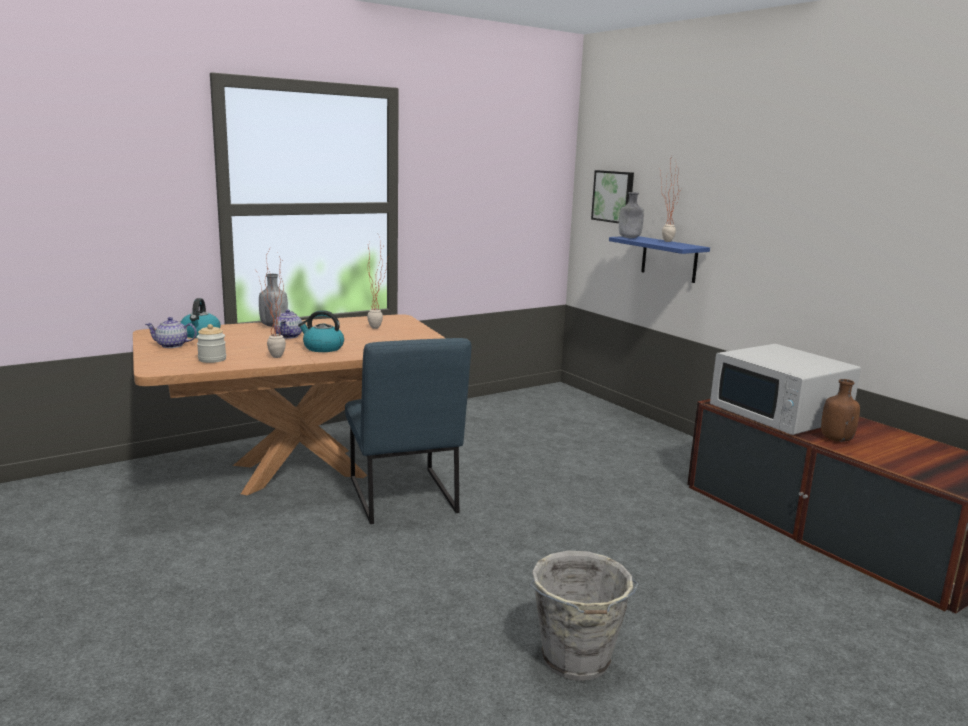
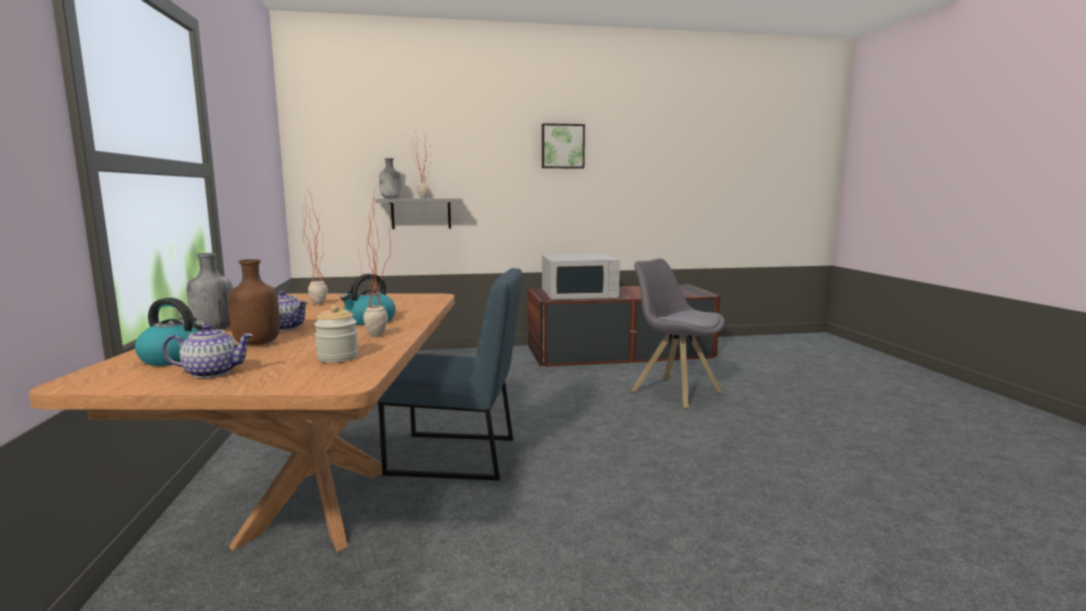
camera: 65 degrees left, 5 degrees down
teapot [146,317,197,348] -> teapot turned 120 degrees counterclockwise [162,324,253,378]
grey bucket [530,551,639,681] -> none
picture [591,170,634,223] -> picture moved to [542,123,585,169]
blue shelf [609,236,710,283] -> grey shelf [376,198,463,229]
brown bottle [821,379,860,442] -> brown bottle moved to [228,259,280,345]
none -> grey chair [632,258,725,409]

